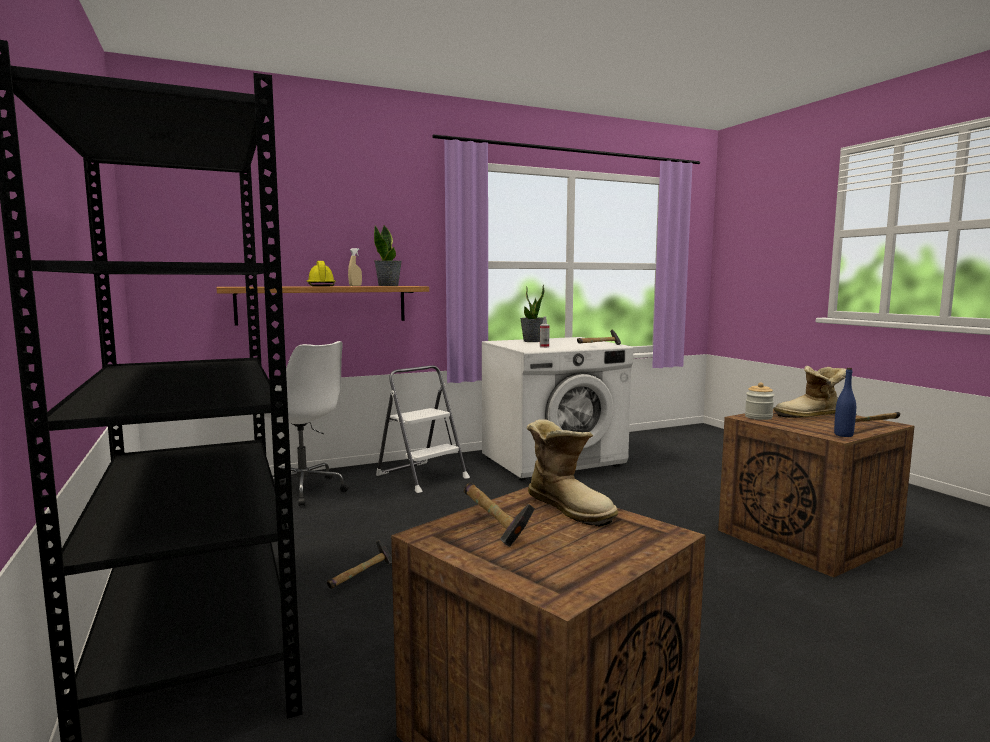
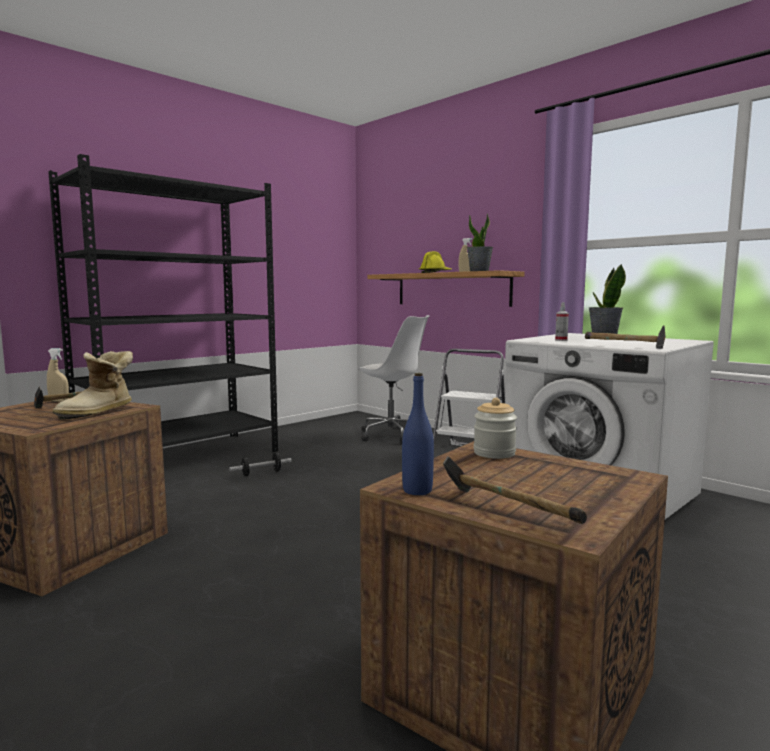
camera: 70 degrees right, 0 degrees up
white office chair [264,341,349,506] -> white office chair turned 75 degrees counterclockwise [358,315,429,444]
hammer [327,540,392,589] -> dumbbell [229,453,292,477]
boot [773,366,846,418] -> none
none -> beige spray bottle [47,348,69,402]

